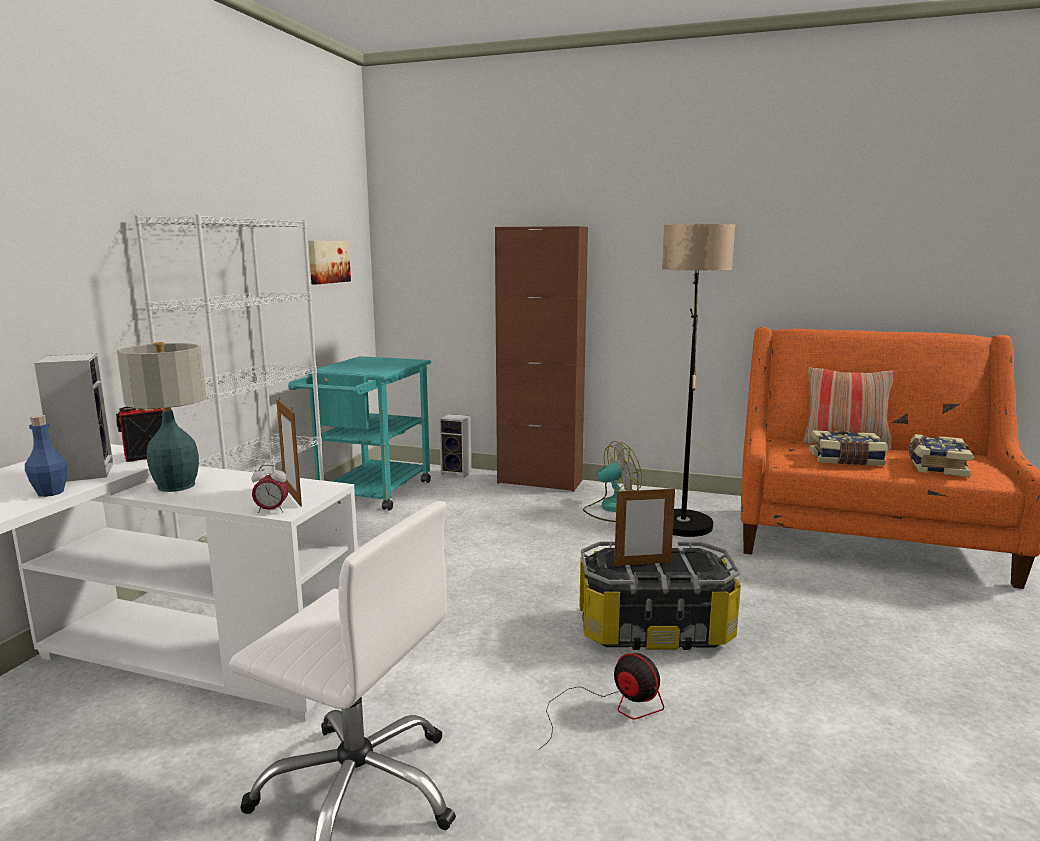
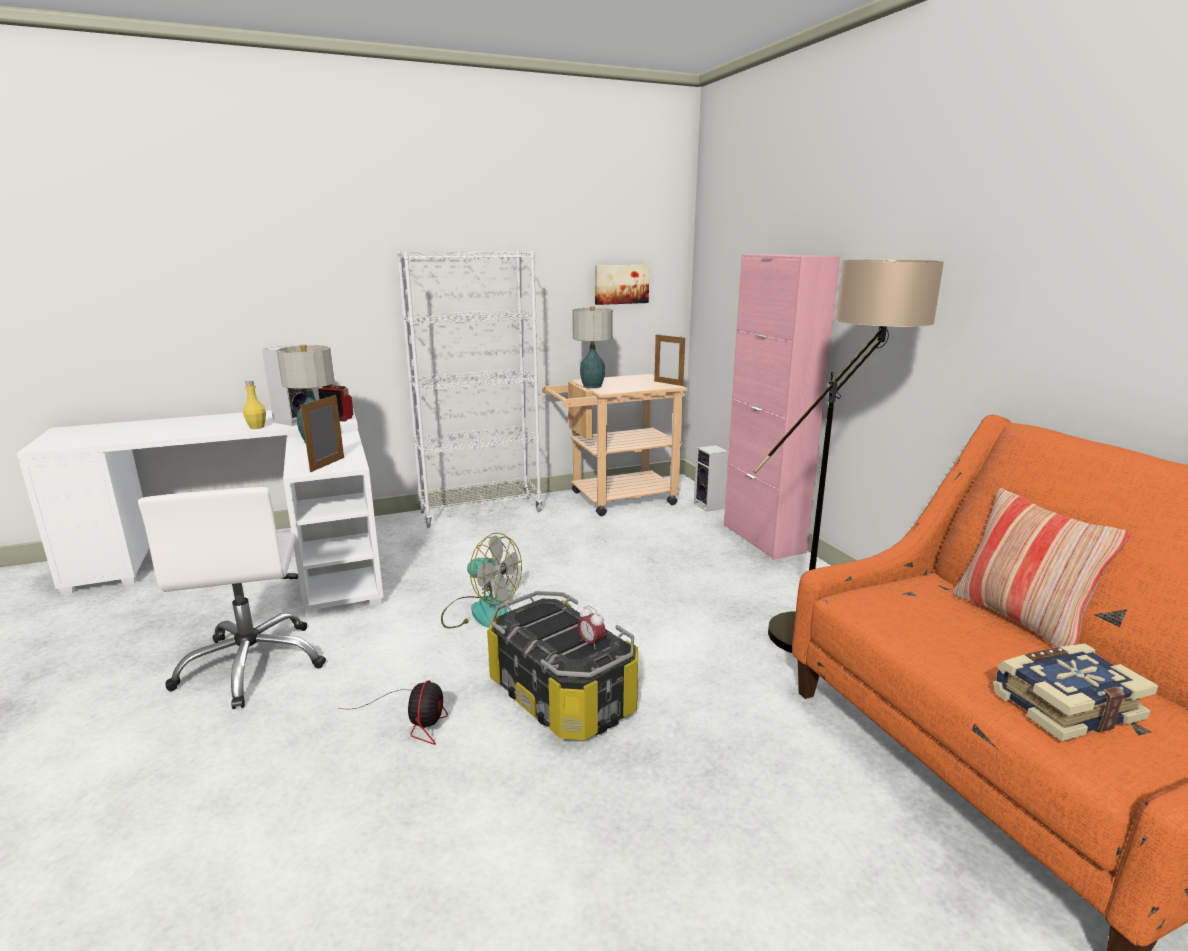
camera: 50 degrees right, 5 degrees up
blue bottle [25,415,68,497] -> yellow bottle [243,380,266,429]
alarm clock [252,465,289,513] -> alarm clock moved to [577,605,606,649]
turquoise cart [288,356,431,511] -> beige cart [542,374,687,516]
brown cabinet [495,226,588,492] -> pink cabinet [723,254,840,560]
fan [583,441,642,522] -> fan moved to [441,533,522,629]
picture frame [614,486,675,566] -> picture frame moved to [654,333,685,386]
book [810,430,888,466] -> none
none -> table lamp [572,306,613,388]

